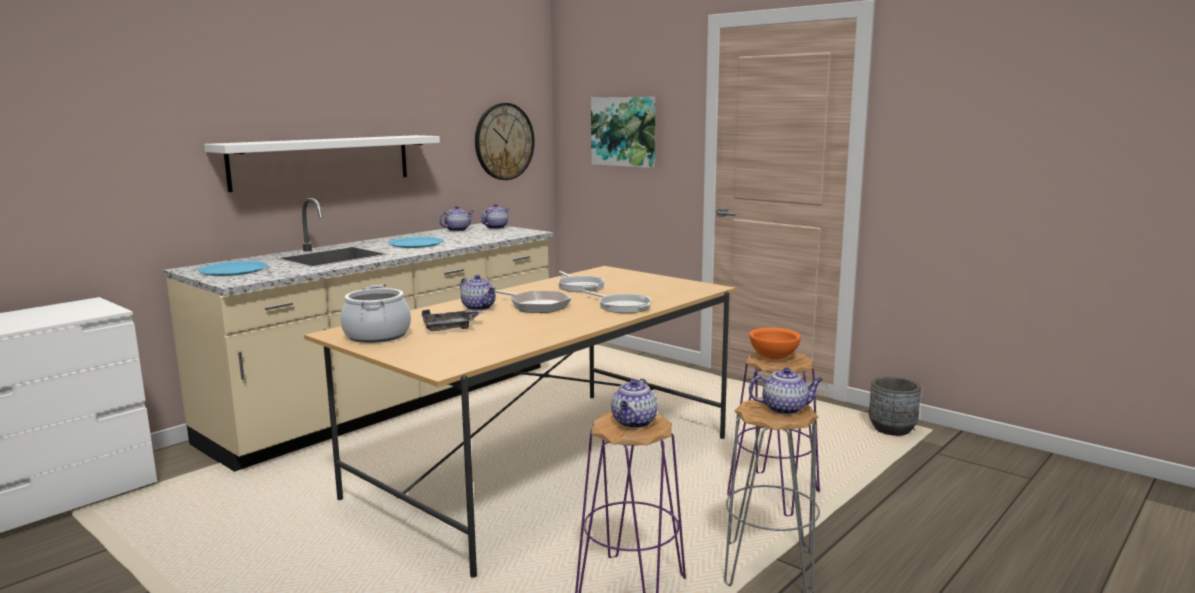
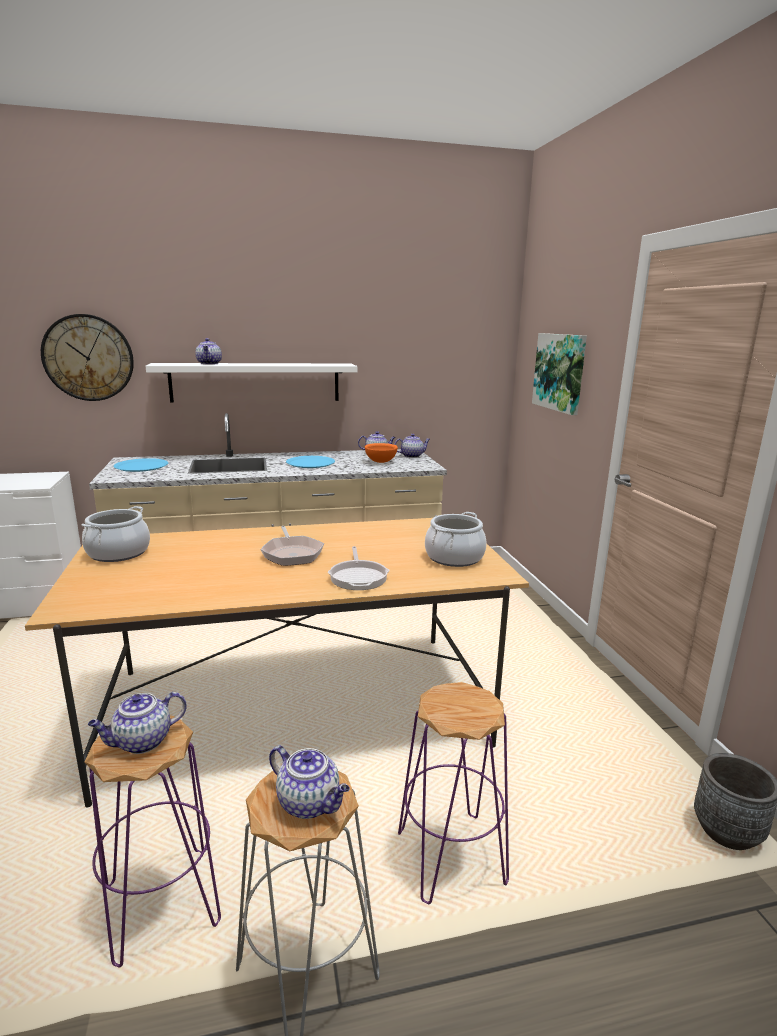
camera: 35 degrees right, 5 degrees up
grey tray [422,309,483,331] -> none
teapot [460,275,496,311] -> teapot moved to [195,338,222,365]
wall clock [475,103,535,180] -> wall clock moved to [41,314,134,401]
frying pan [558,271,605,292] -> none
orange bowl [749,328,801,359] -> orange bowl moved to [365,443,398,463]
none -> cooking pot [425,512,487,567]

